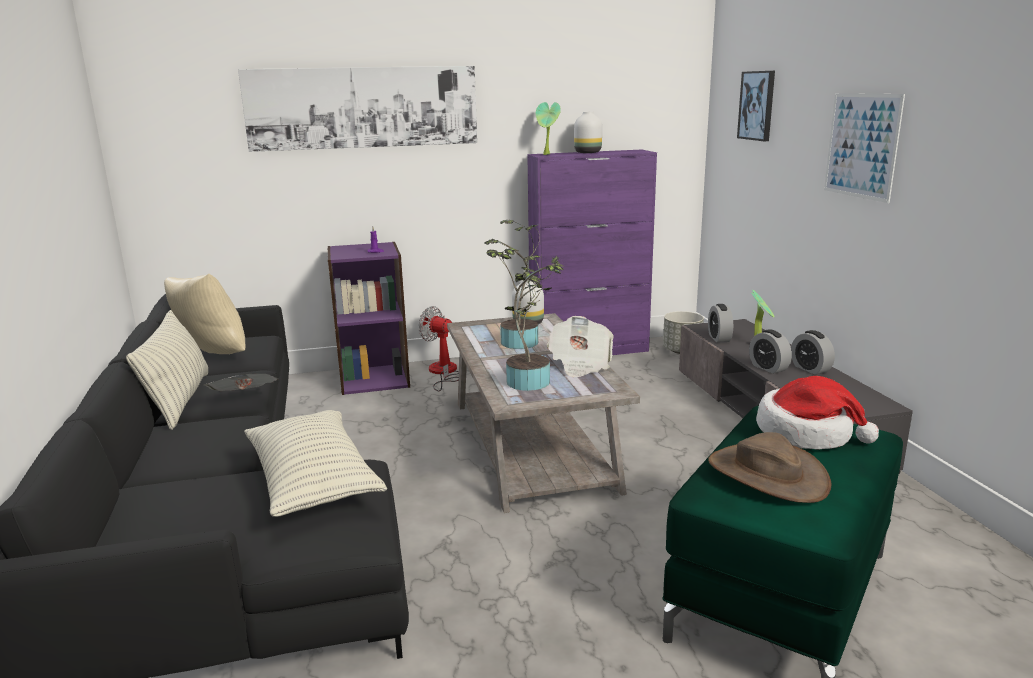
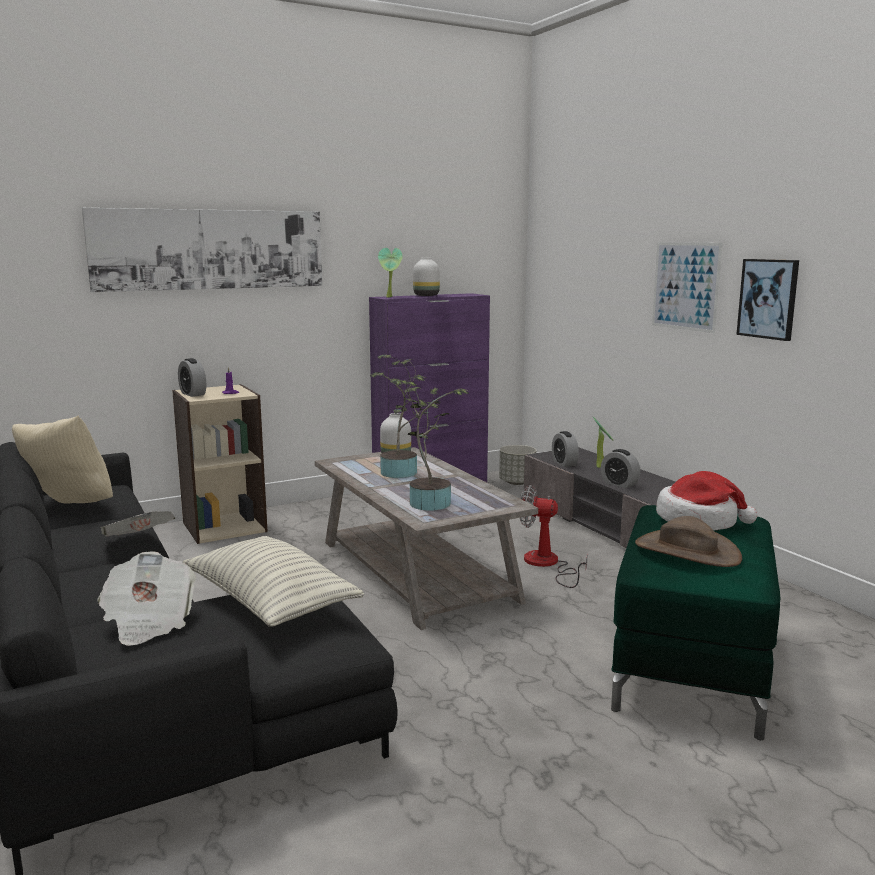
camera: 15 degrees left, 5 degrees down
pillow [126,310,208,430] -> none
purple bookcase [327,242,410,395] -> beige bookcase [172,384,268,544]
fan [418,306,459,391] -> fan moved to [520,485,588,588]
newspaper [547,316,614,377] -> newspaper moved to [97,551,196,646]
picture [737,71,775,141] -> picture moved to [736,259,799,341]
alarm clock [791,330,835,375] -> alarm clock moved to [178,358,206,397]

